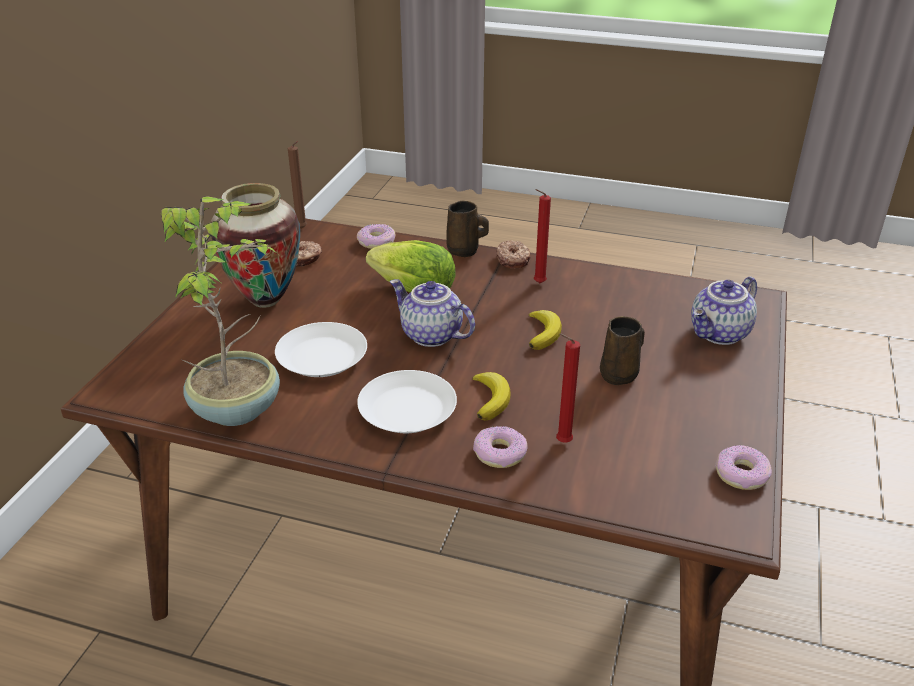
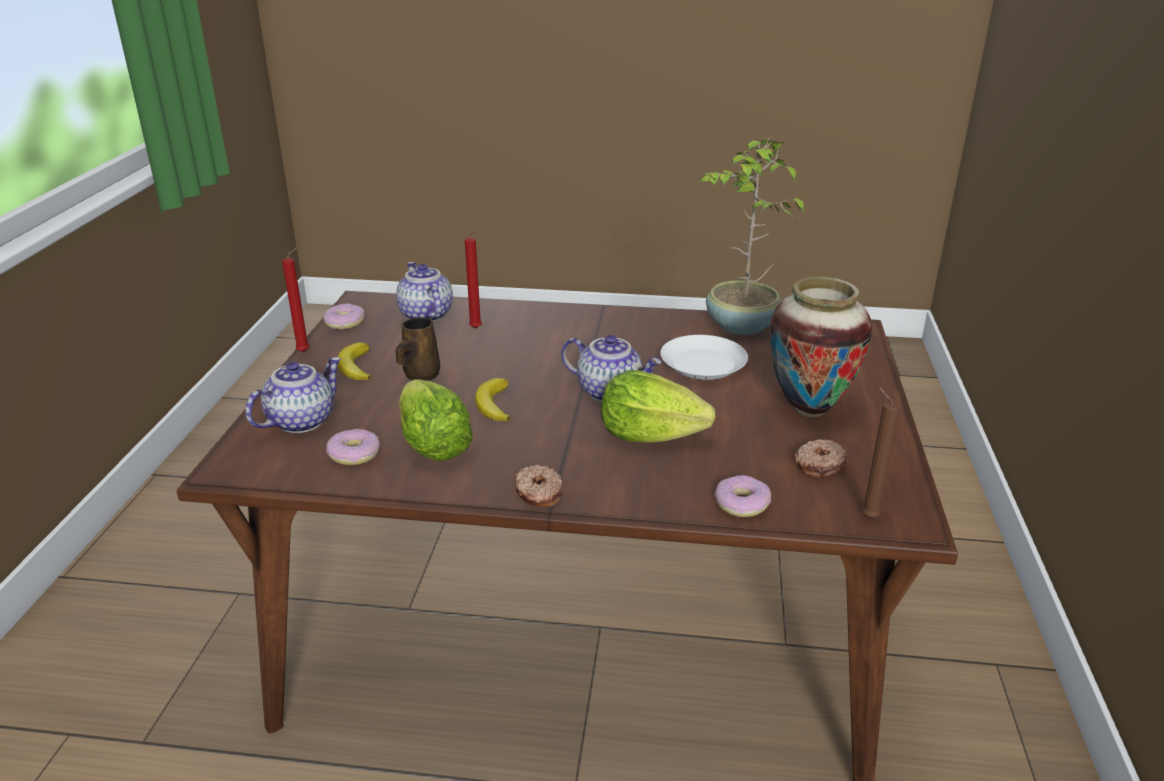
camera: 170 degrees right, 5 degrees down
white plate [357,370,457,433] -> none
brown mug [446,201,489,257] -> none
banana [472,372,511,421] -> banana moved to [338,343,372,380]
donut [473,426,528,468] -> donut moved to [326,429,380,465]
red candle [534,189,551,283] -> red candle moved to [282,247,310,353]
none -> teapot [396,262,453,322]
none -> lettuce [399,379,473,461]

